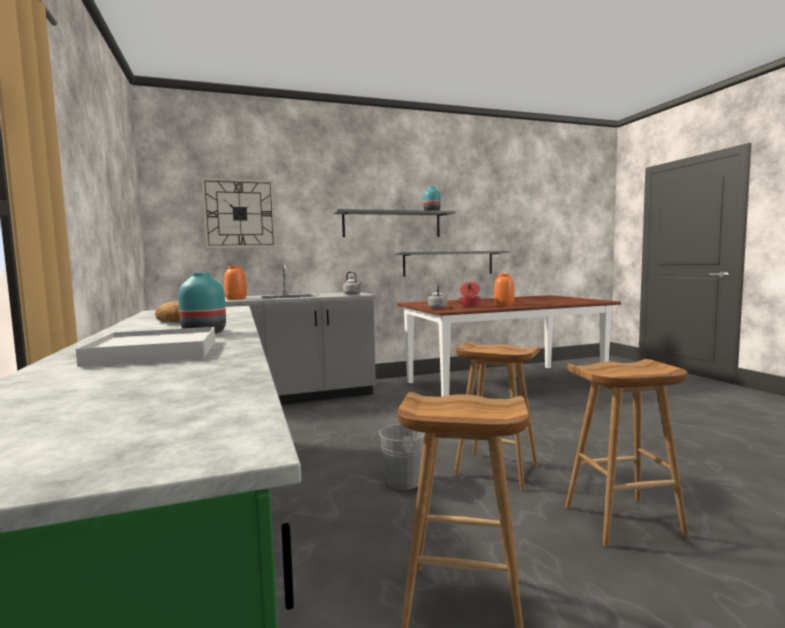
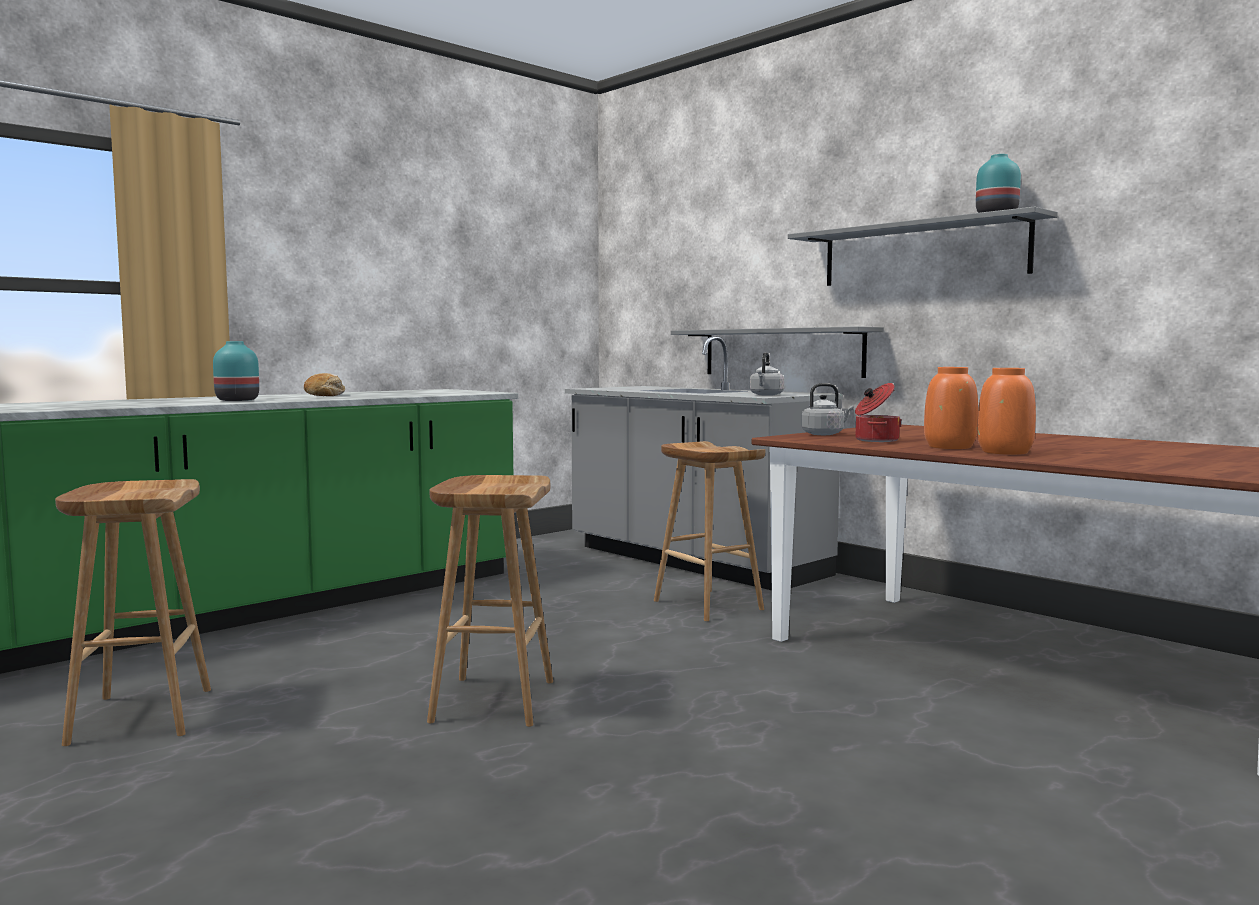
camera: 65 degrees right, 0 degrees up
white tray [76,327,215,367] -> none
wall clock [201,178,276,248] -> none
orange vase [224,266,247,300] -> orange vase moved to [977,368,1036,455]
grey bucket [379,419,425,490] -> none
grey shelf [394,251,510,277] -> grey shelf moved to [671,326,884,378]
brown stool [565,359,689,547] -> brown stool moved to [654,441,765,621]

